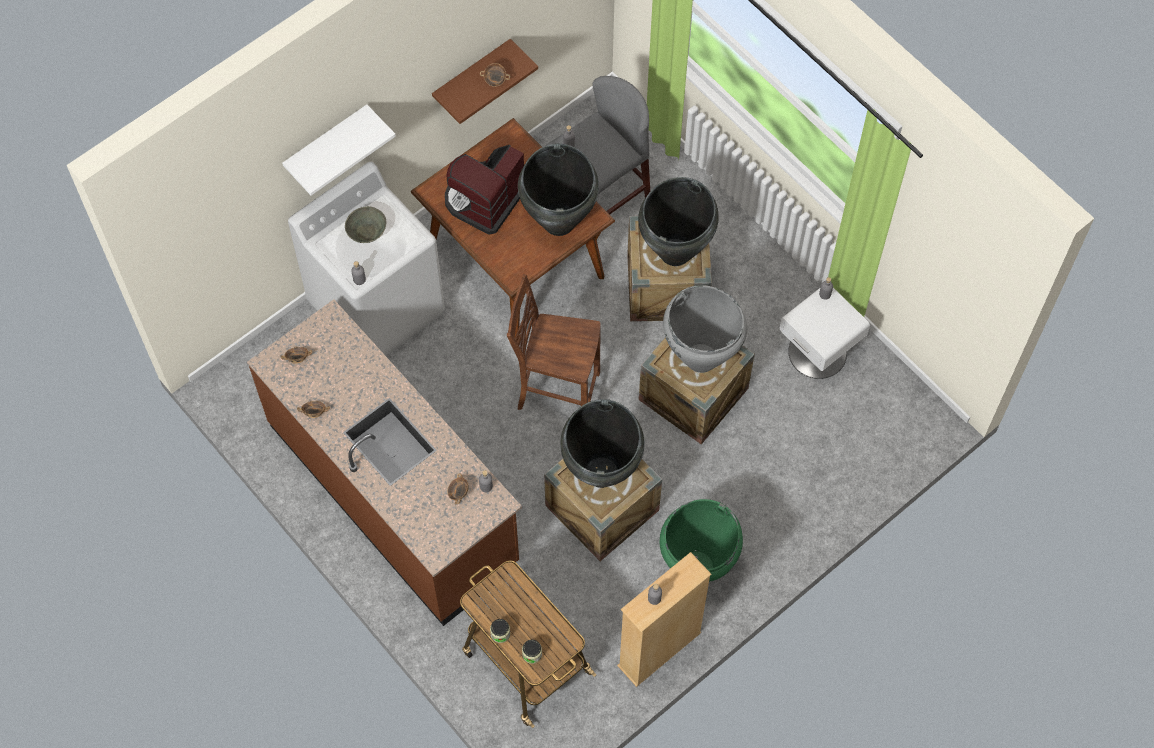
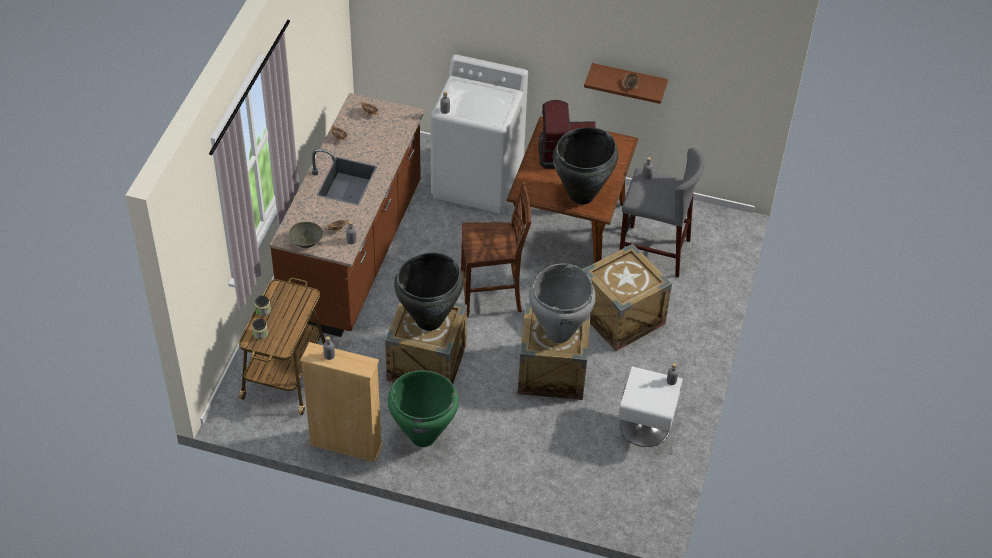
camera: 55 degrees right, 15 degrees down
white shelf [282,105,396,195] -> none
grey bowl [345,206,386,243] -> grey bowl moved to [288,222,323,248]
brown chair [507,274,601,410] -> brown chair turned 105 degrees clockwise [461,182,531,317]
black vase [638,177,719,266] -> none

